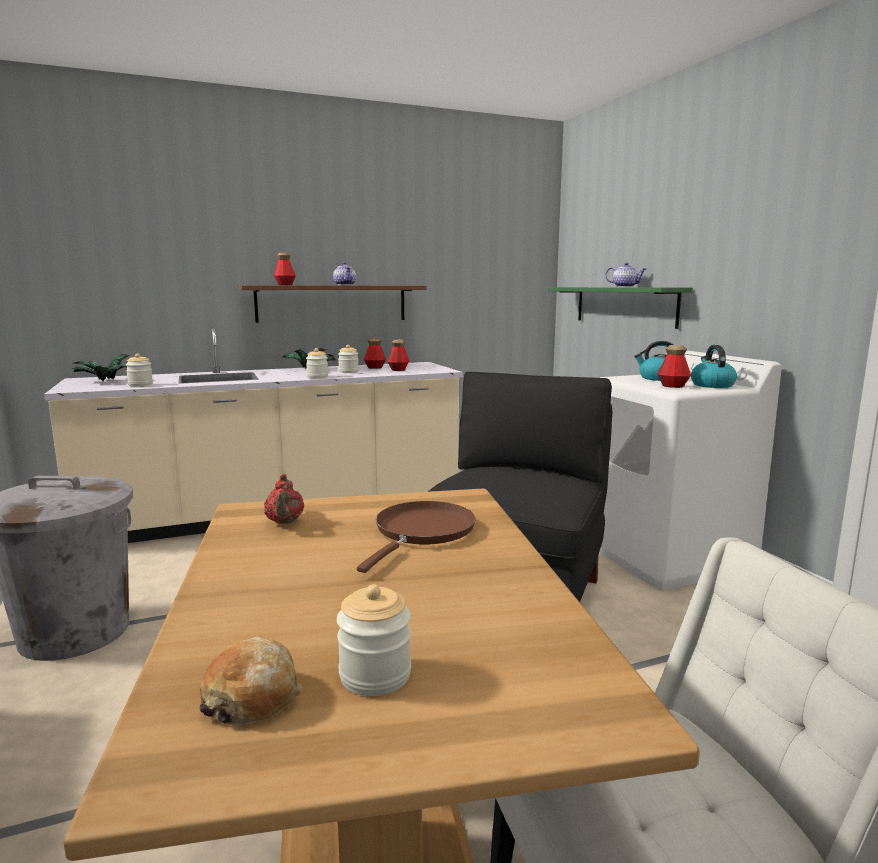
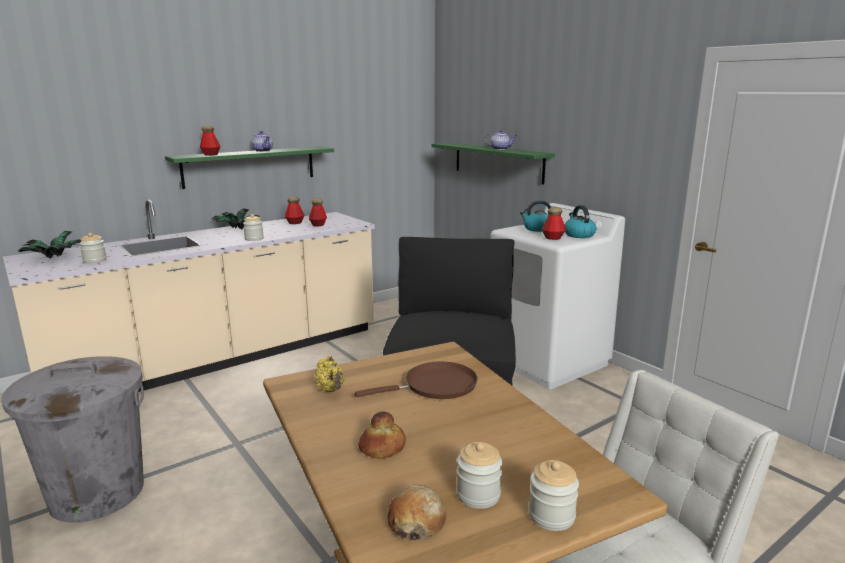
camera: 15 degrees left, 5 degrees up
brown shelf [239,285,426,323] -> green shelf [165,146,334,189]
red teapot [264,474,304,524] -> yellow teapot [315,355,345,392]
jar [338,345,359,373] -> jar moved to [529,460,579,531]
brown frying pan [357,501,476,573] -> brown frying pan turned 60 degrees clockwise [355,361,478,399]
none -> bread [358,411,406,459]

